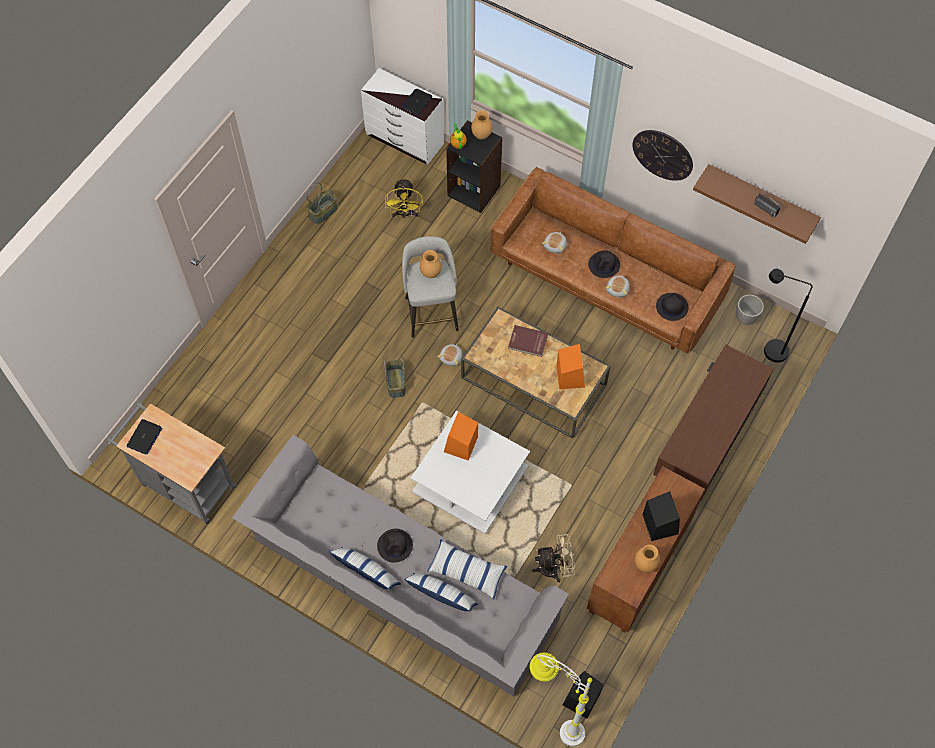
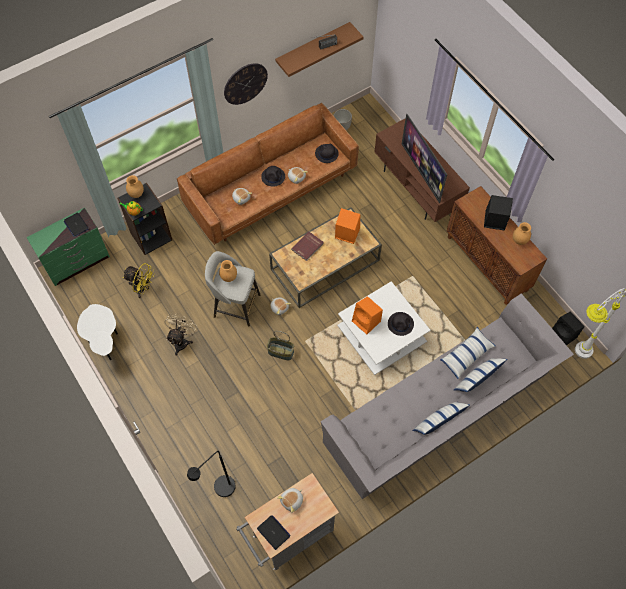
camera: 65 degrees left, 0 degrees up
basket [307,182,338,224] -> white side table [77,304,118,360]
white dresser [361,68,444,165] -> green dresser [26,208,110,286]
black hat [377,529,413,563] -> black hat moved to [388,312,414,336]
beige fan [532,534,575,582] -> beige fan moved to [164,313,197,356]
black floor lamp [764,269,813,363] -> black floor lamp moved to [187,451,236,497]
none -> plush toy [277,488,303,513]
none -> television [402,114,447,203]

